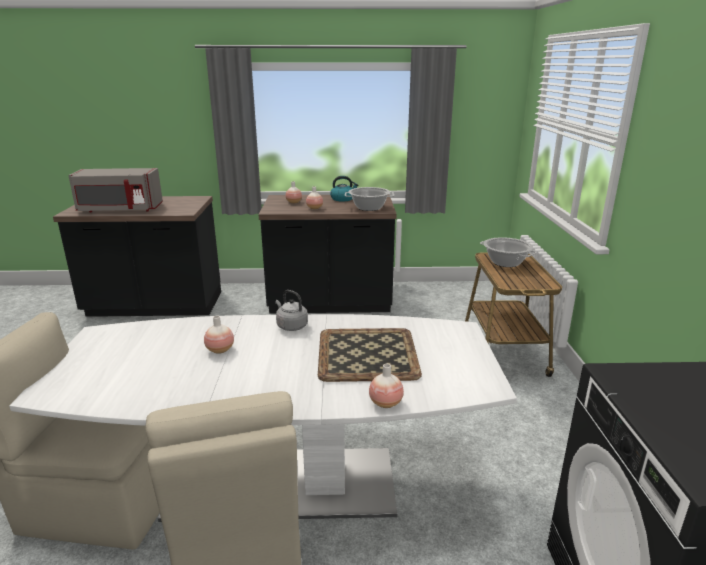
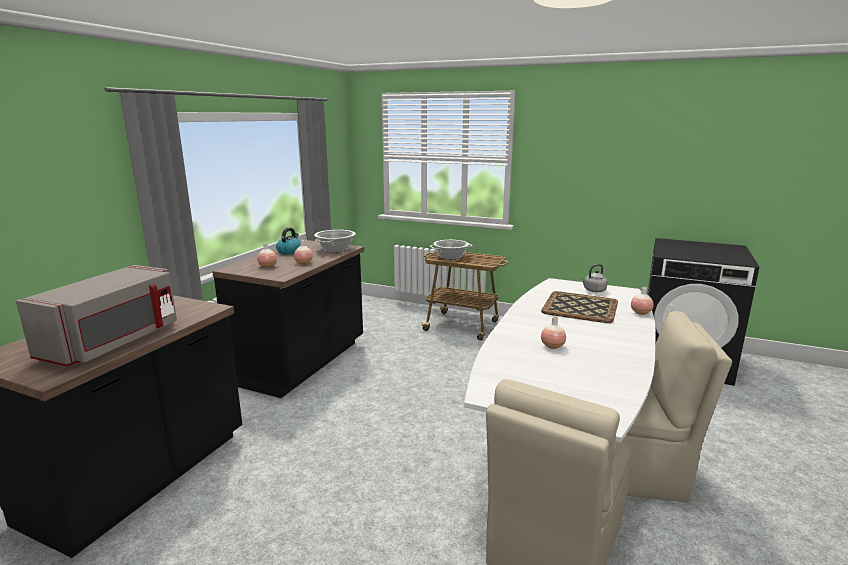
camera: 65 degrees left, 5 degrees down
grey kettle [275,290,308,331] -> grey kettle moved to [581,264,607,292]

